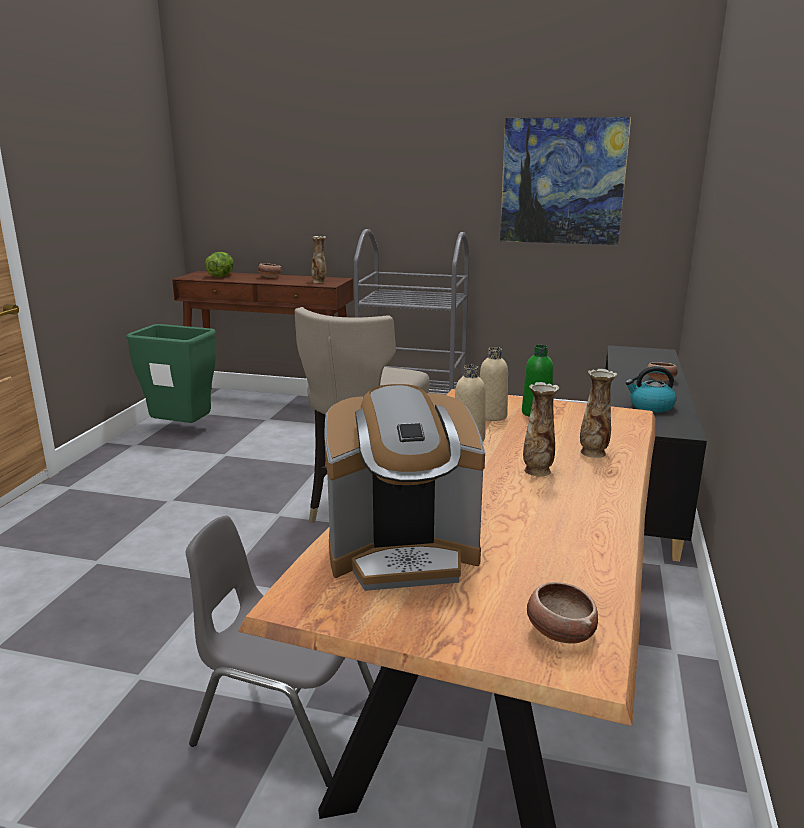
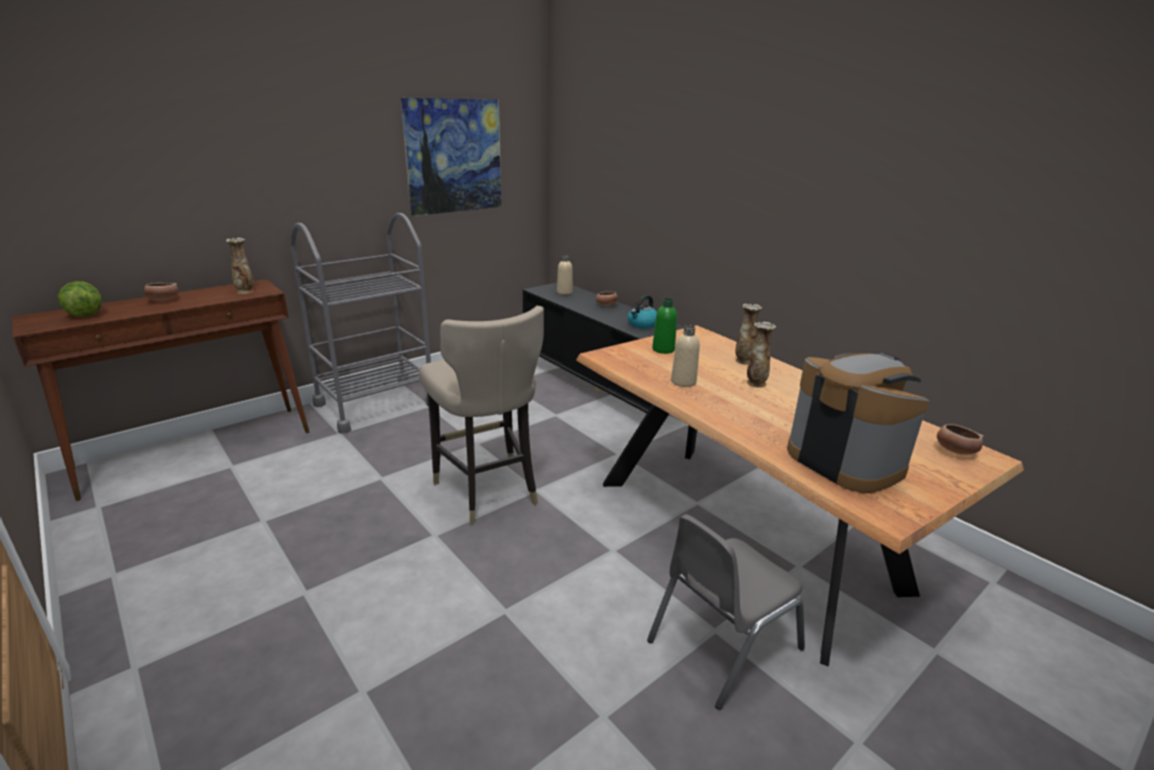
camera: 55 degrees left, 5 degrees up
green trash can [126,324,216,423] -> none
coffee machine [324,384,485,591] -> coffee machine turned 60 degrees counterclockwise [787,353,929,493]
beige bottle [480,347,508,421] -> beige bottle moved to [557,255,573,295]

